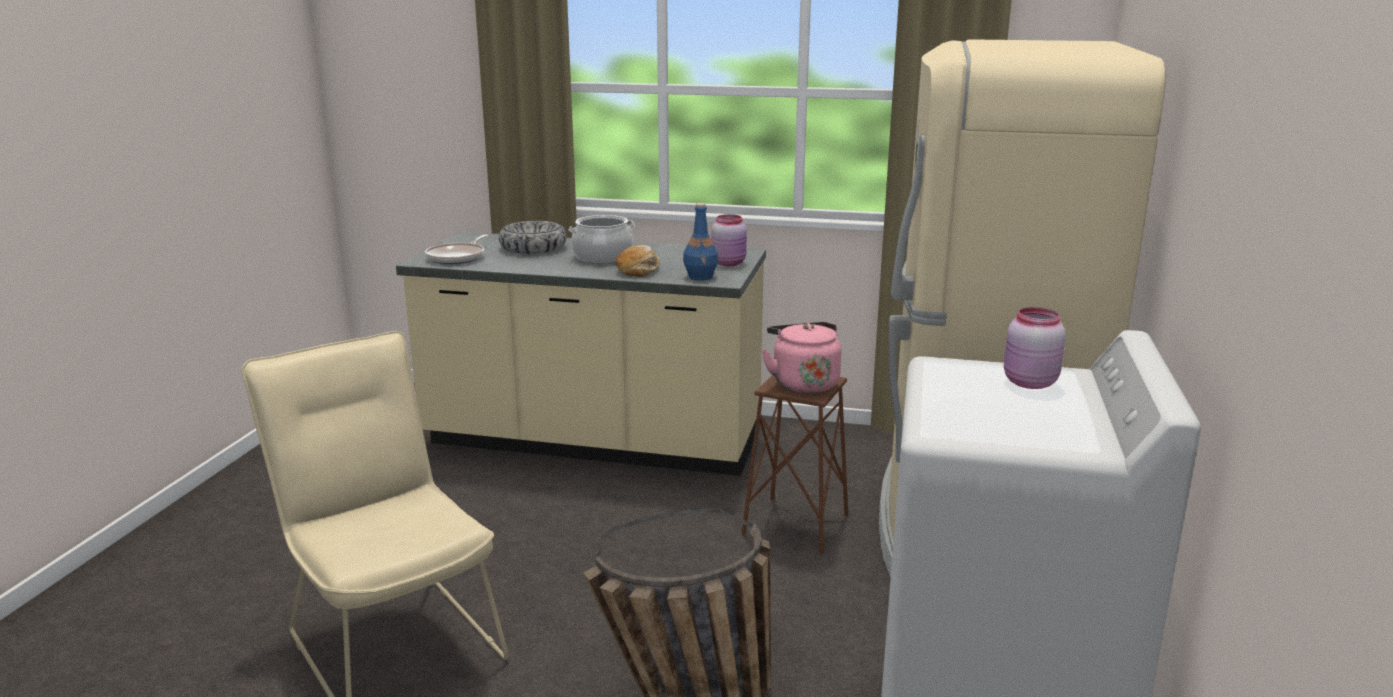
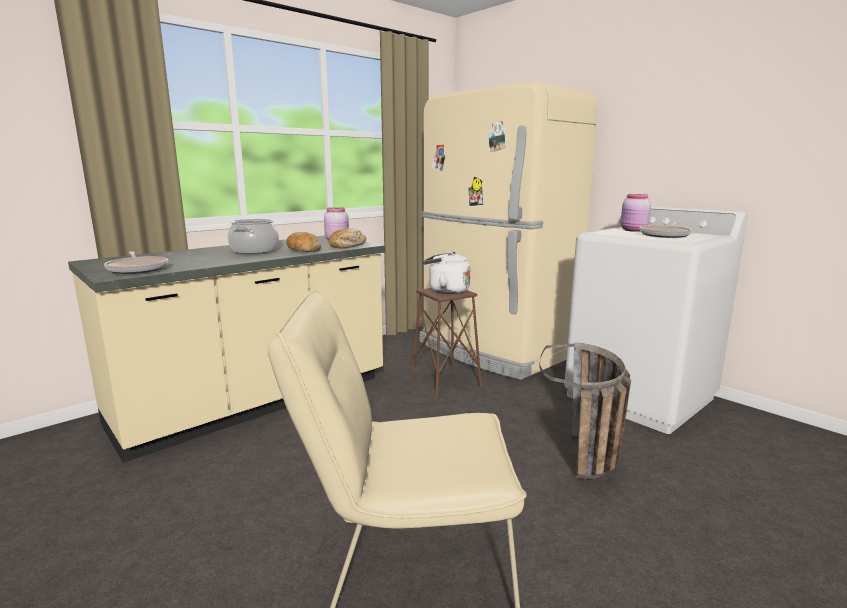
camera: 55 degrees left, 5 degrees down
bowl [499,221,567,254] -> none
blue bottle [683,203,718,280] -> bread [329,229,366,248]
pink kettle [762,322,841,393] -> white kettle [423,252,470,294]
none -> frying pan [639,222,692,238]

